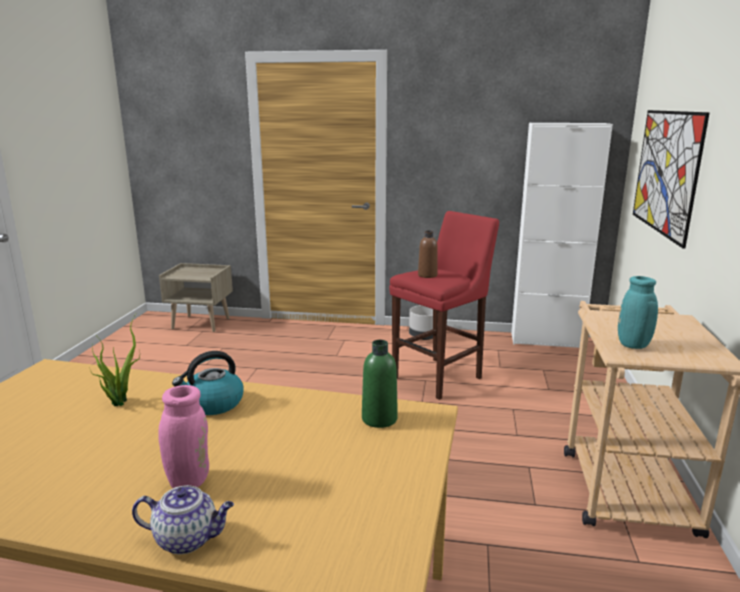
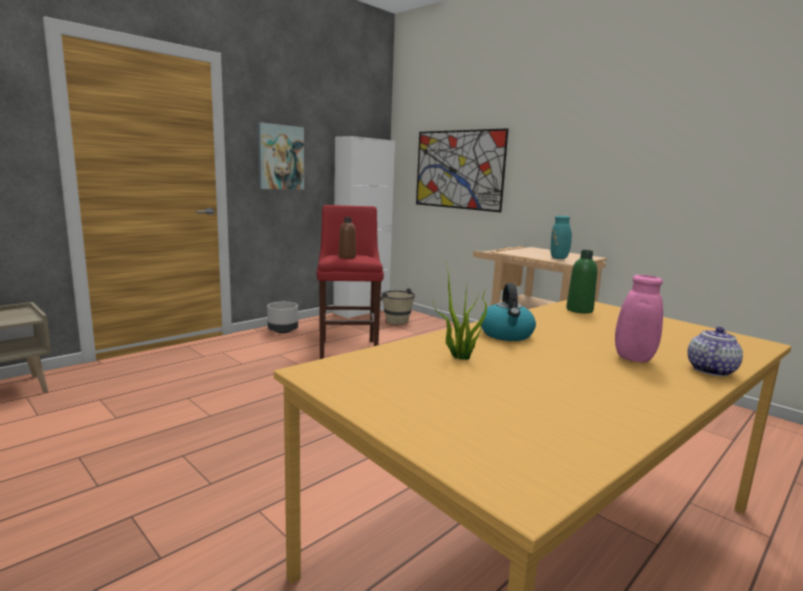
camera: 55 degrees left, 5 degrees down
none -> picture [258,123,304,190]
none -> beige bucket [380,288,415,324]

